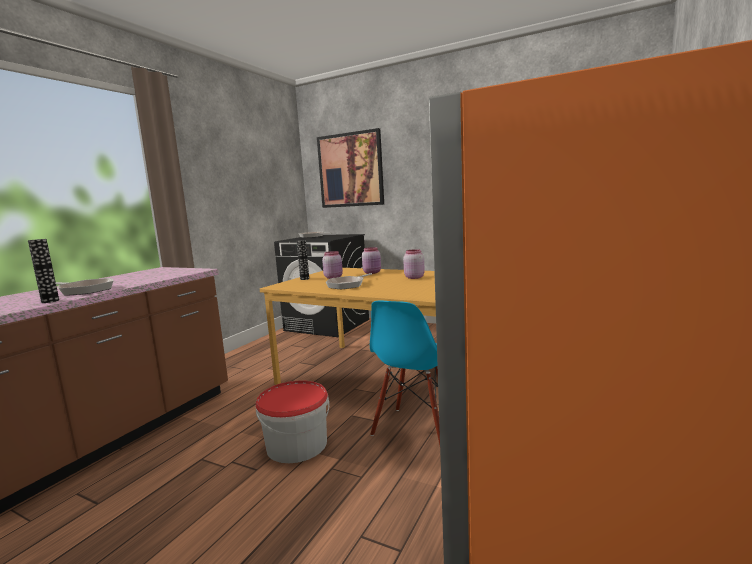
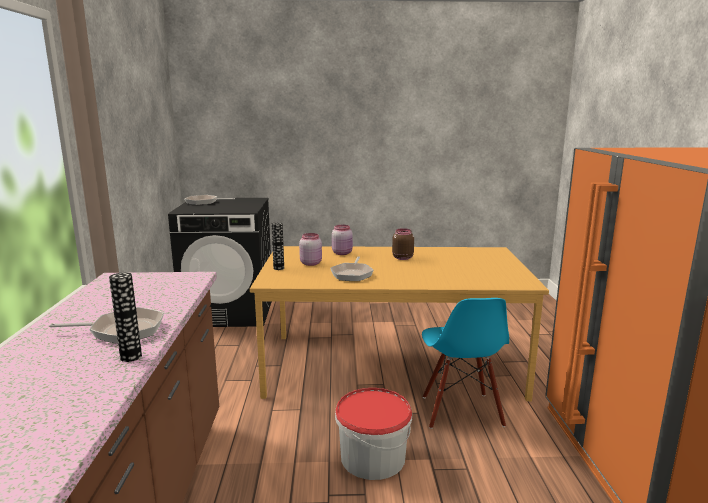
camera: 30 degrees left, 5 degrees up
picture [317,128,384,208] -> none
pink jar [403,249,425,279] -> brown jar [392,228,414,260]

